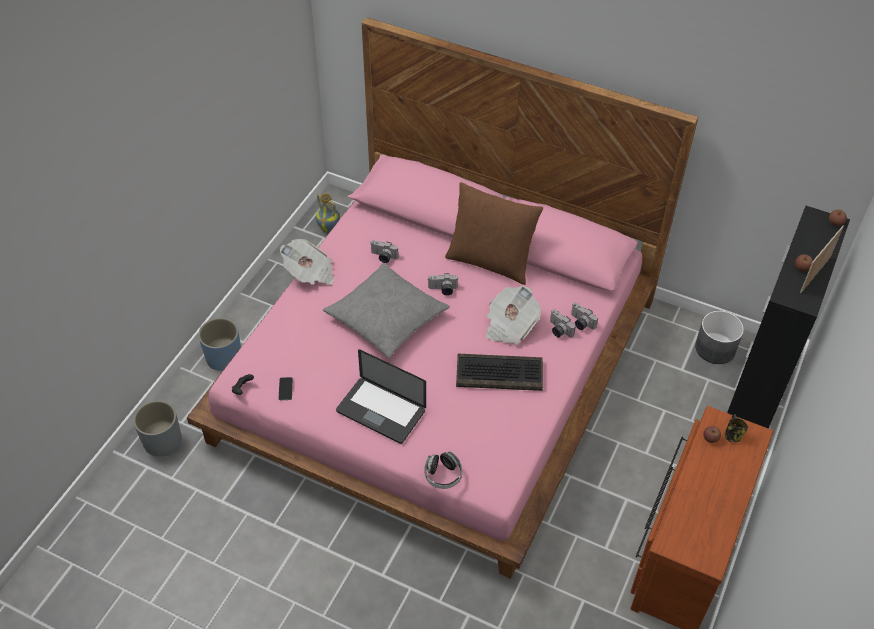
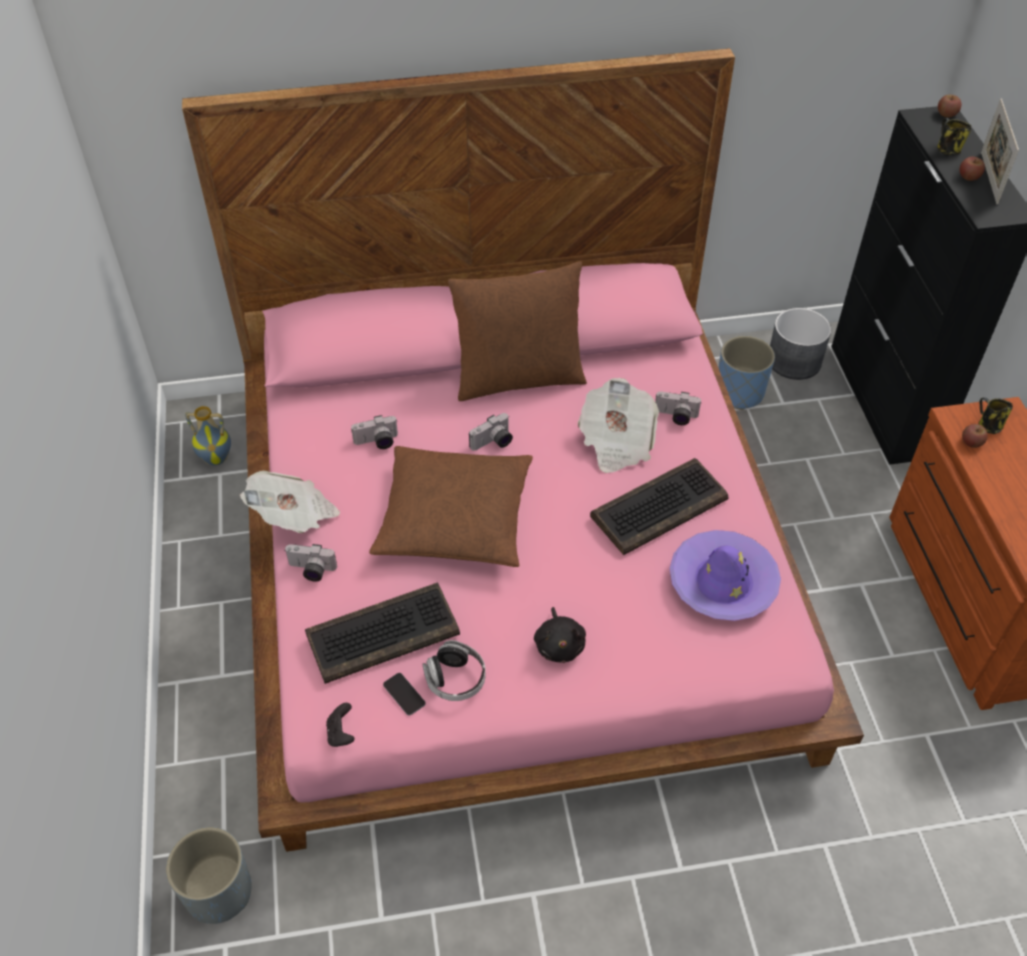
camera: 35 degrees left, 0 degrees up
blue planter [198,318,241,371] -> blue planter moved to [718,336,775,410]
grey pillow [323,263,450,358] -> brown pillow [369,446,533,567]
laptop [336,349,426,444] -> black plush toy [534,607,586,663]
headphones [425,451,462,489] -> headphones moved to [423,640,486,701]
camera [571,303,598,330] -> camera moved to [284,544,337,582]
none -> keyboard [305,582,460,684]
none -> purple hat [669,530,781,621]
none -> mug [937,118,971,155]

